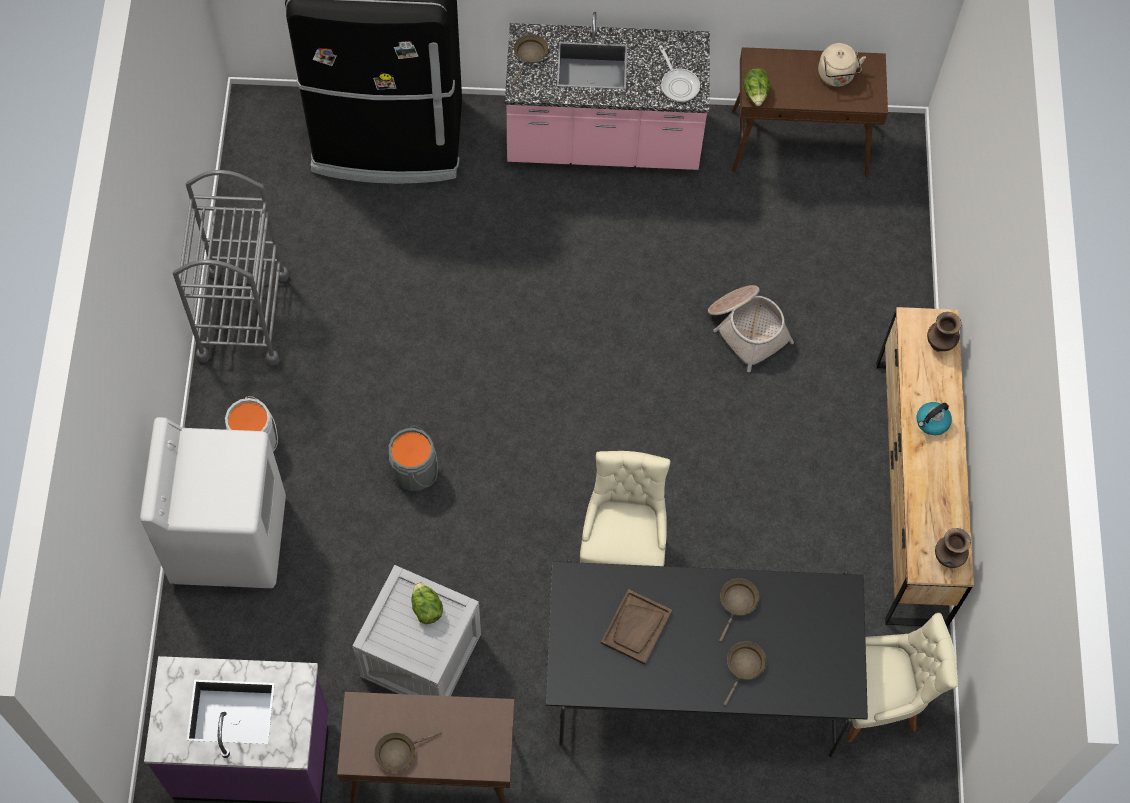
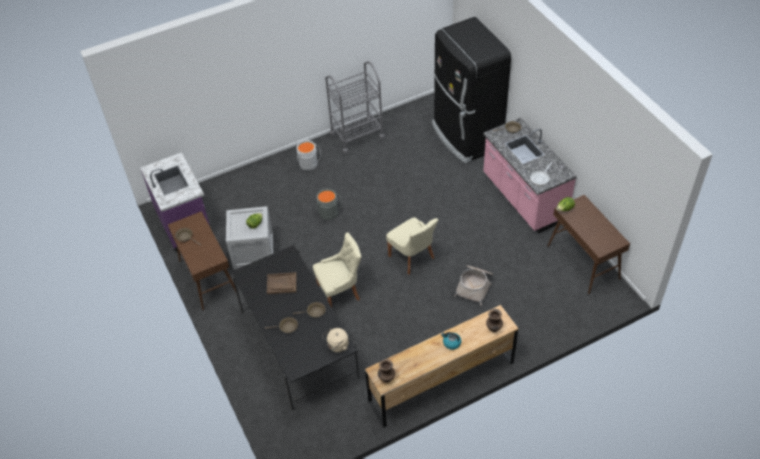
camera: 65 degrees right, 15 degrees down
white washing machine [140,417,286,588] -> none
beige kettle [818,43,866,87] -> beige kettle moved to [322,328,349,352]
beige chair [847,613,958,742] -> beige chair moved to [386,217,438,274]

